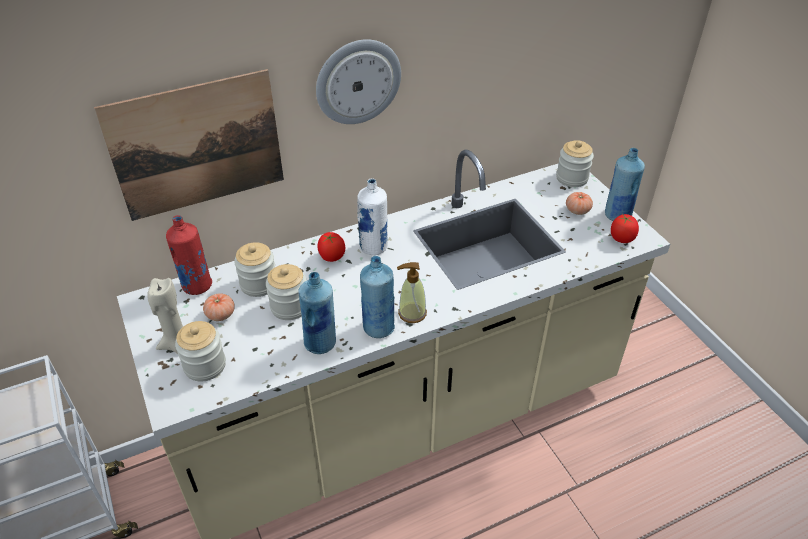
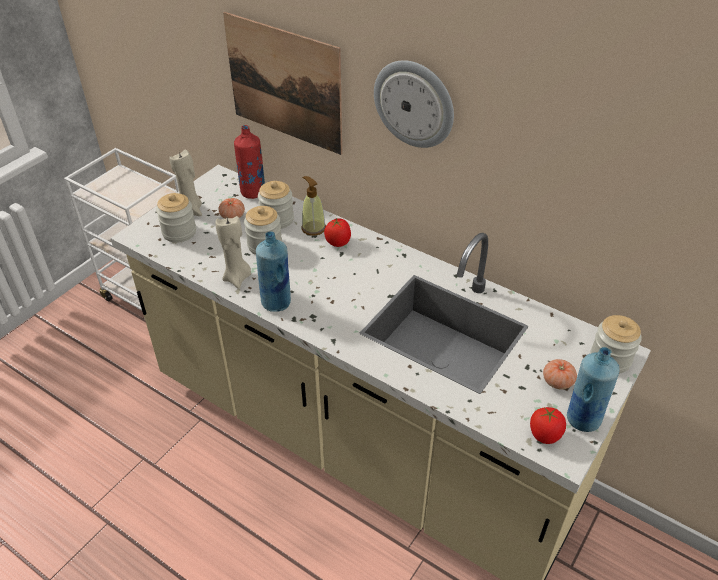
camera: 60 degrees right, 0 degrees up
blue bottle [298,272,336,354] -> beige candle [215,216,251,289]
white bottle [357,178,387,255] -> none
soap dispenser [397,262,427,323] -> soap dispenser moved to [302,176,326,236]

